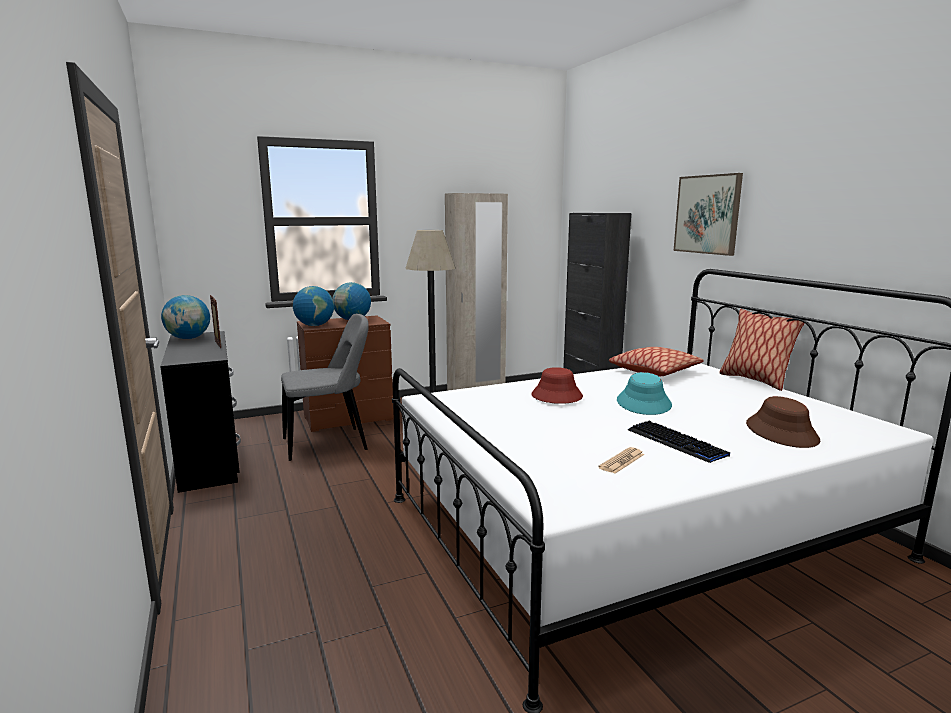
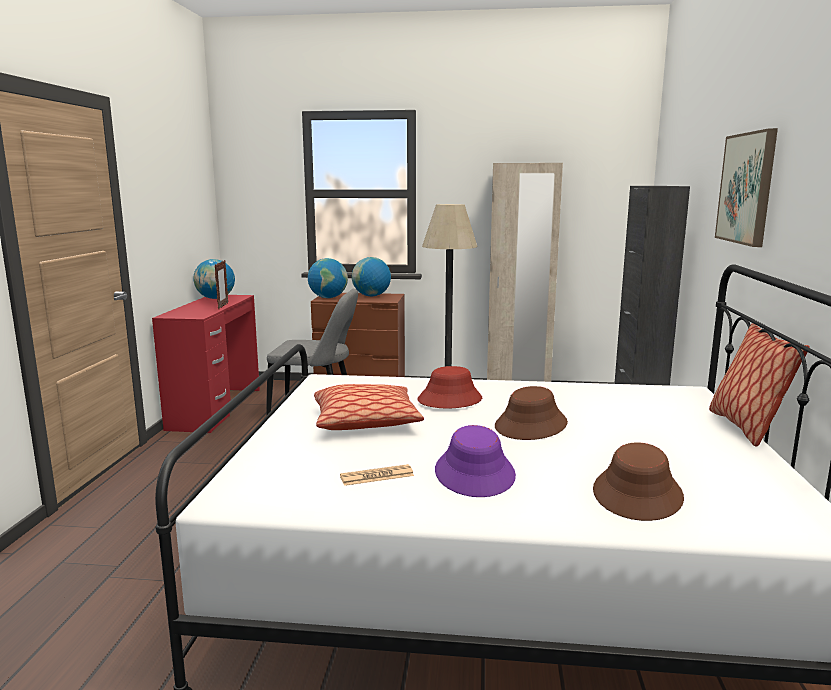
camera: 30 degrees right, 0 degrees up
black desk [160,331,241,493] -> red desk [152,295,260,433]
pillow [609,347,704,376] -> pillow moved to [314,384,424,430]
turquoise hat [617,372,672,415] -> brown hat [495,386,568,440]
keyboard [628,420,730,463] -> purple hat [435,425,516,497]

